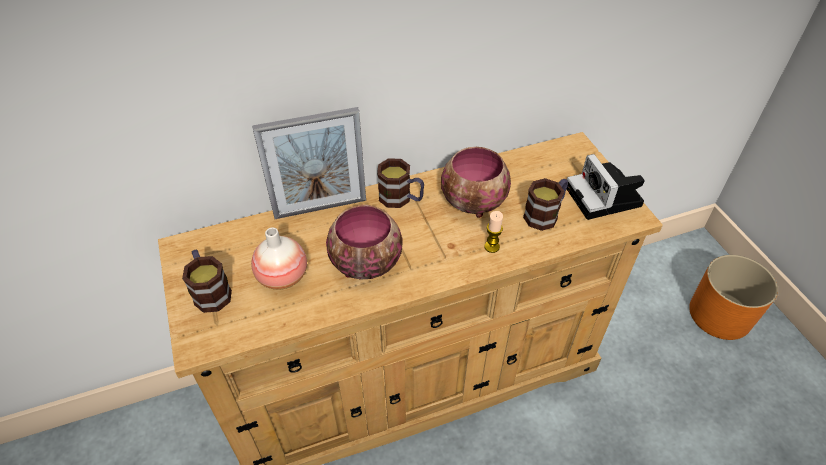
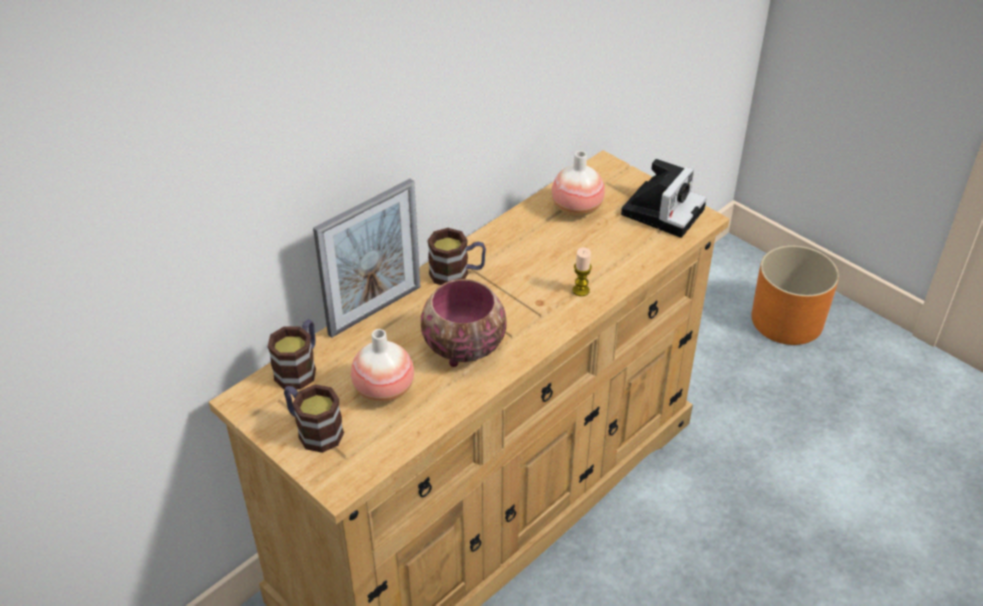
camera: 25 degrees left, 5 degrees down
bowl [441,147,511,218] -> none
mug [523,178,568,231] -> mug moved to [267,319,316,390]
camera [567,154,645,220] -> camera turned 105 degrees counterclockwise [621,159,707,238]
none -> vase [552,151,605,217]

